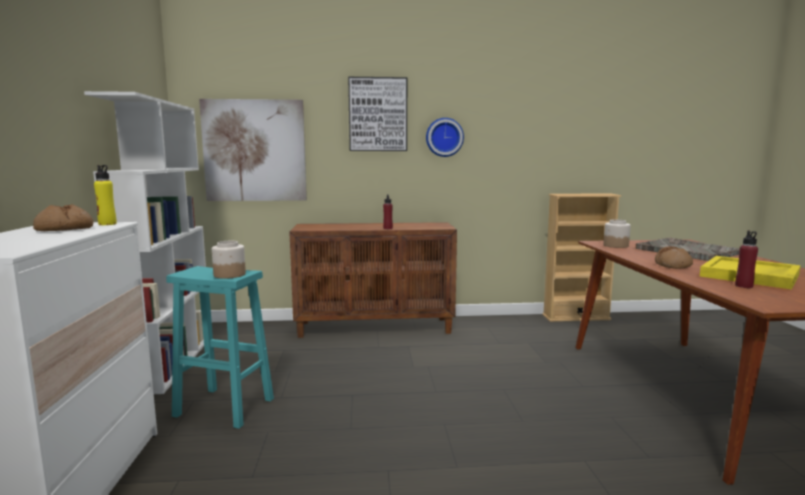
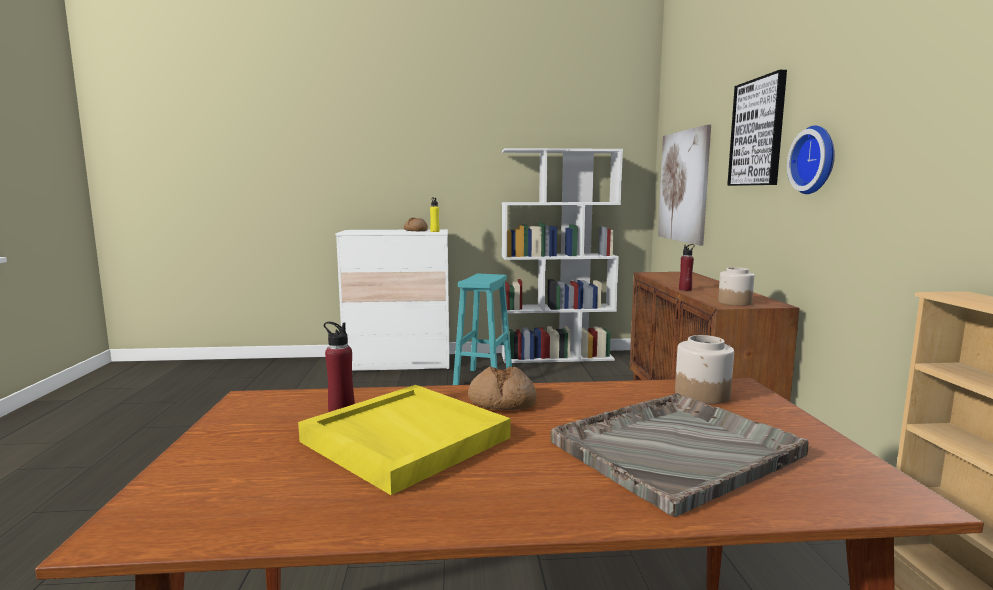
camera: 90 degrees right, 0 degrees up
jar [212,241,246,279] -> jar moved to [718,267,754,306]

